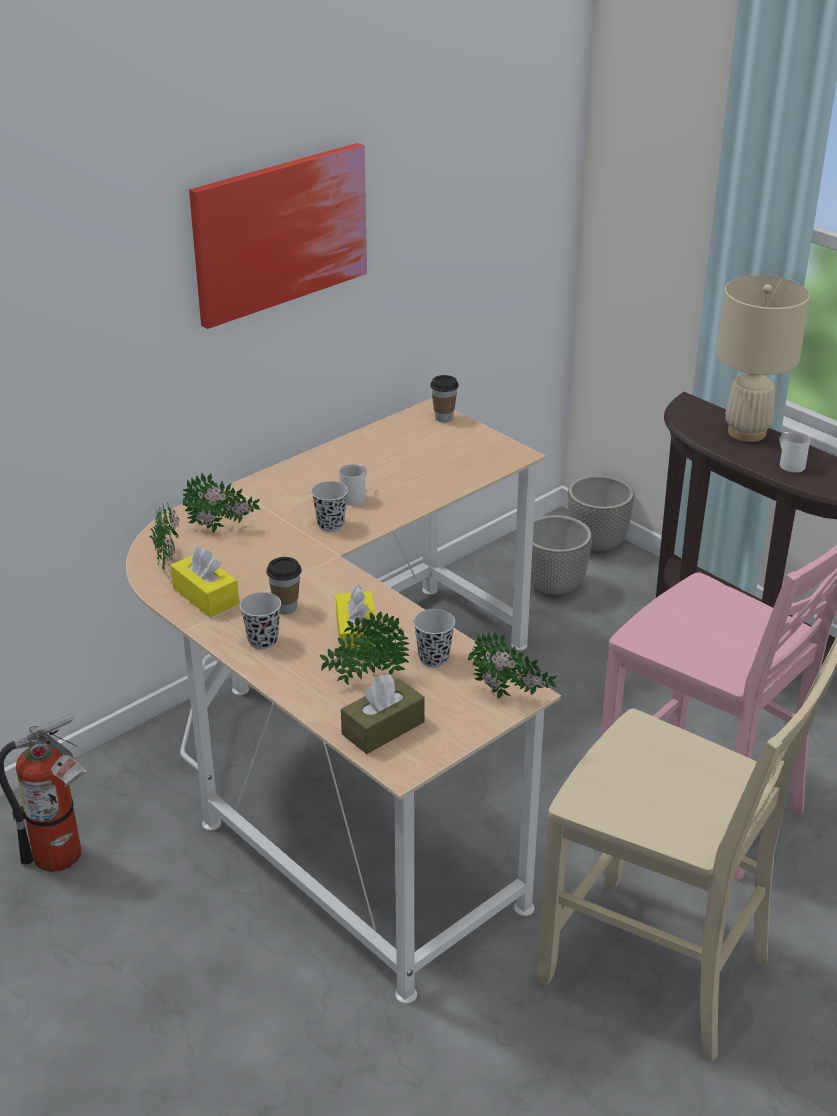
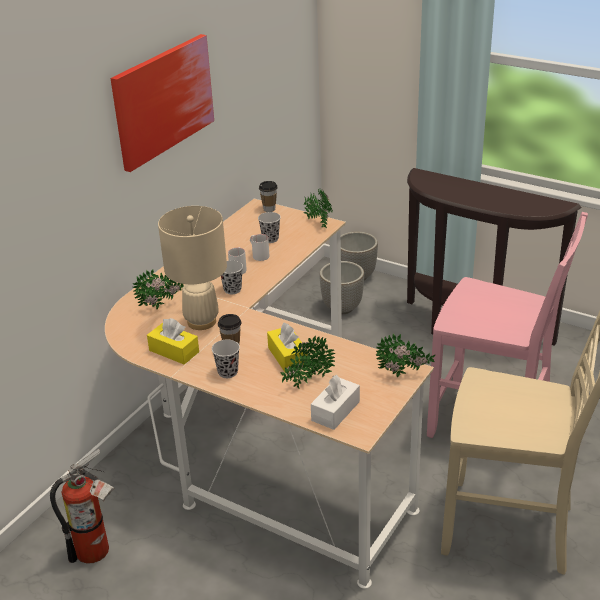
camera: 15 degrees left, 0 degrees up
potted plant [149,500,180,570] -> potted plant moved to [303,188,333,228]
brown tissue box [341,674,425,754] -> white tissue box [311,375,360,430]
black cup [413,609,455,667] -> black cup moved to [258,212,281,243]
beige table lamp [717,275,810,442] -> beige table lamp moved to [158,206,227,330]
white mug [779,432,810,473] -> white mug moved to [250,234,269,261]

